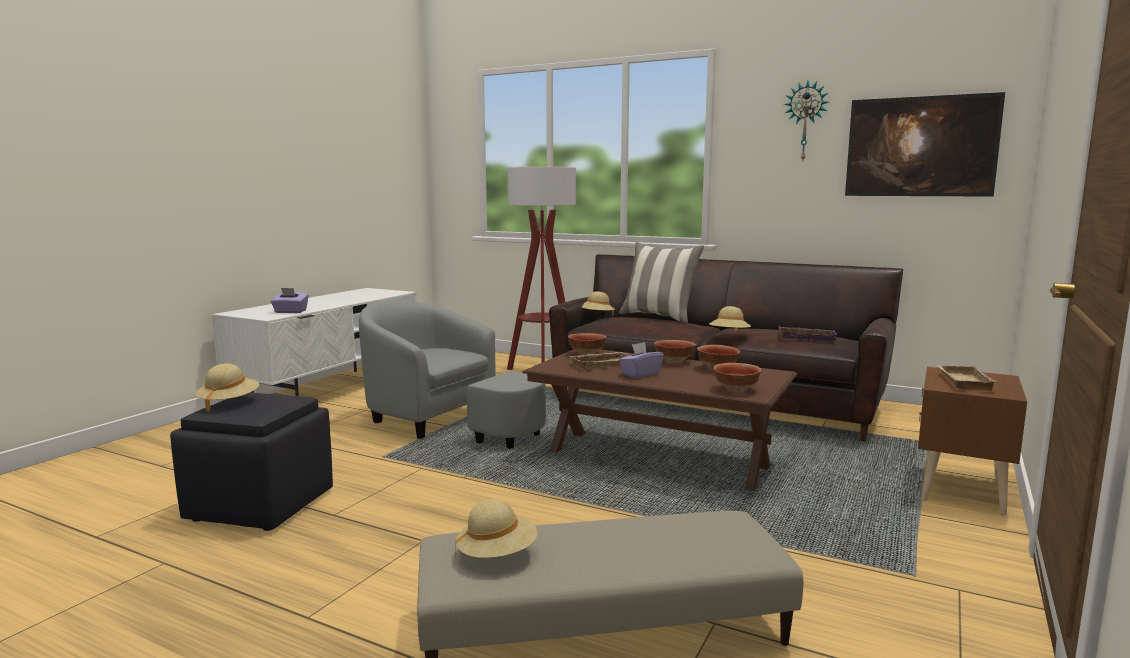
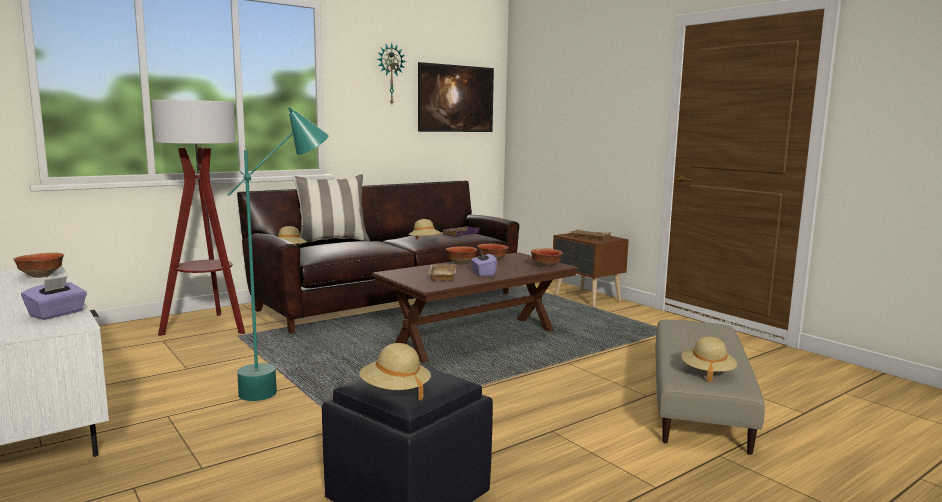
camera: 65 degrees left, 0 degrees up
grey armchair [359,300,546,449] -> turquoise floor lamp [228,107,329,401]
bowl [568,333,606,355] -> bowl moved to [14,253,64,278]

